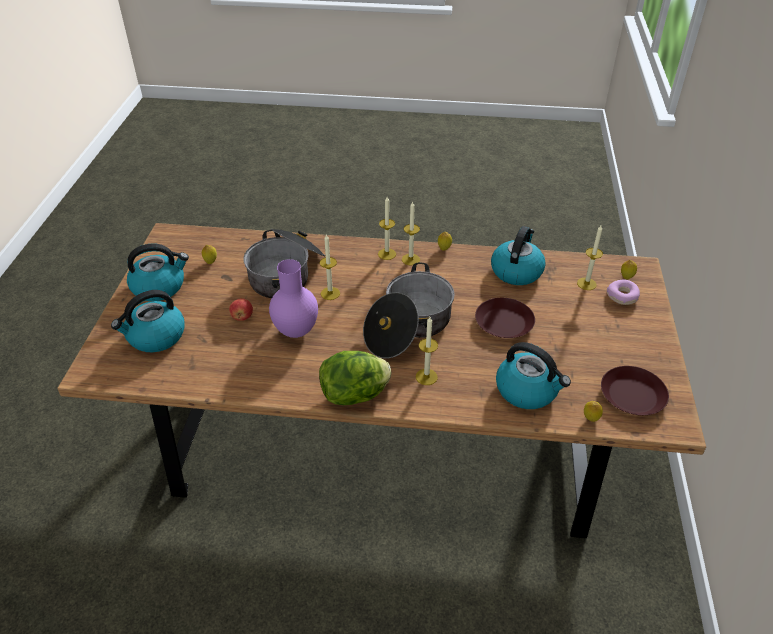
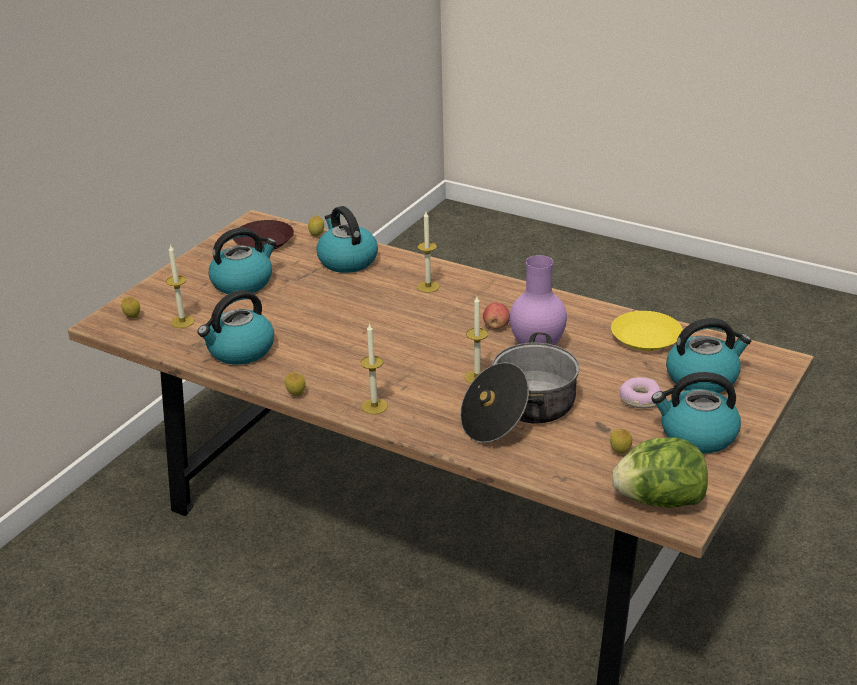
camera: 155 degrees left, 10 degrees down
apple [229,298,253,321] -> apple moved to [483,302,510,329]
lettuce [319,351,391,405] -> lettuce moved to [612,438,708,508]
cooking pot [363,263,455,358] -> none
candle [402,201,420,266] -> none
brown plate [475,298,535,338] -> none
donut [607,280,640,305] -> donut moved to [620,377,661,408]
none -> kettle [209,228,277,294]
none -> yellow plate [611,311,683,351]

